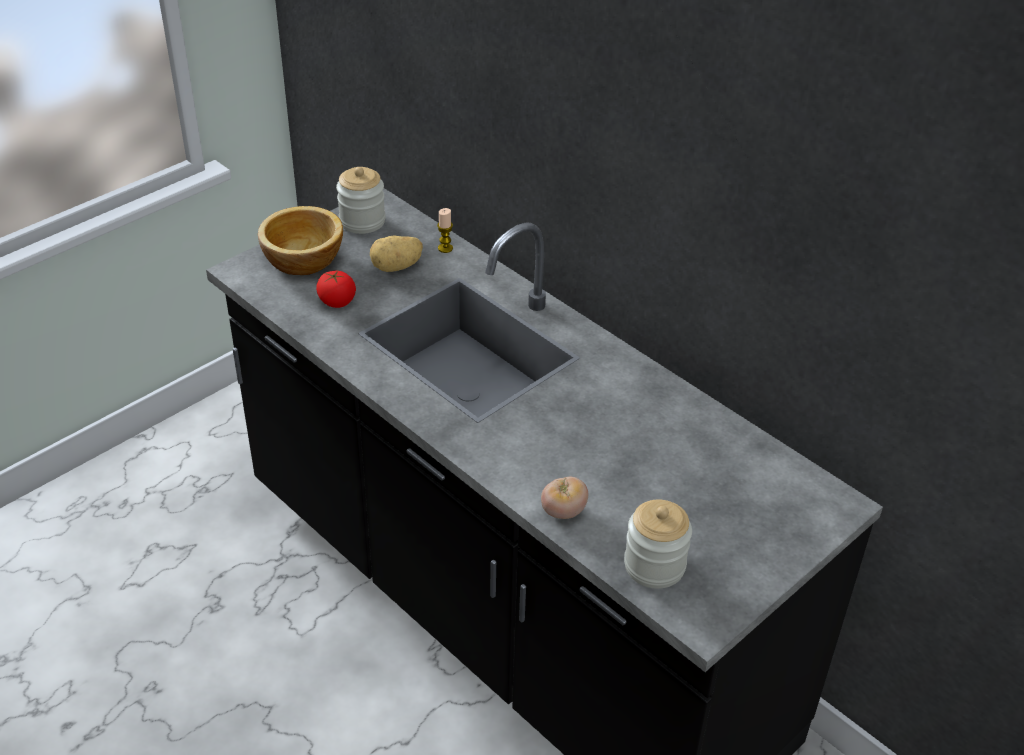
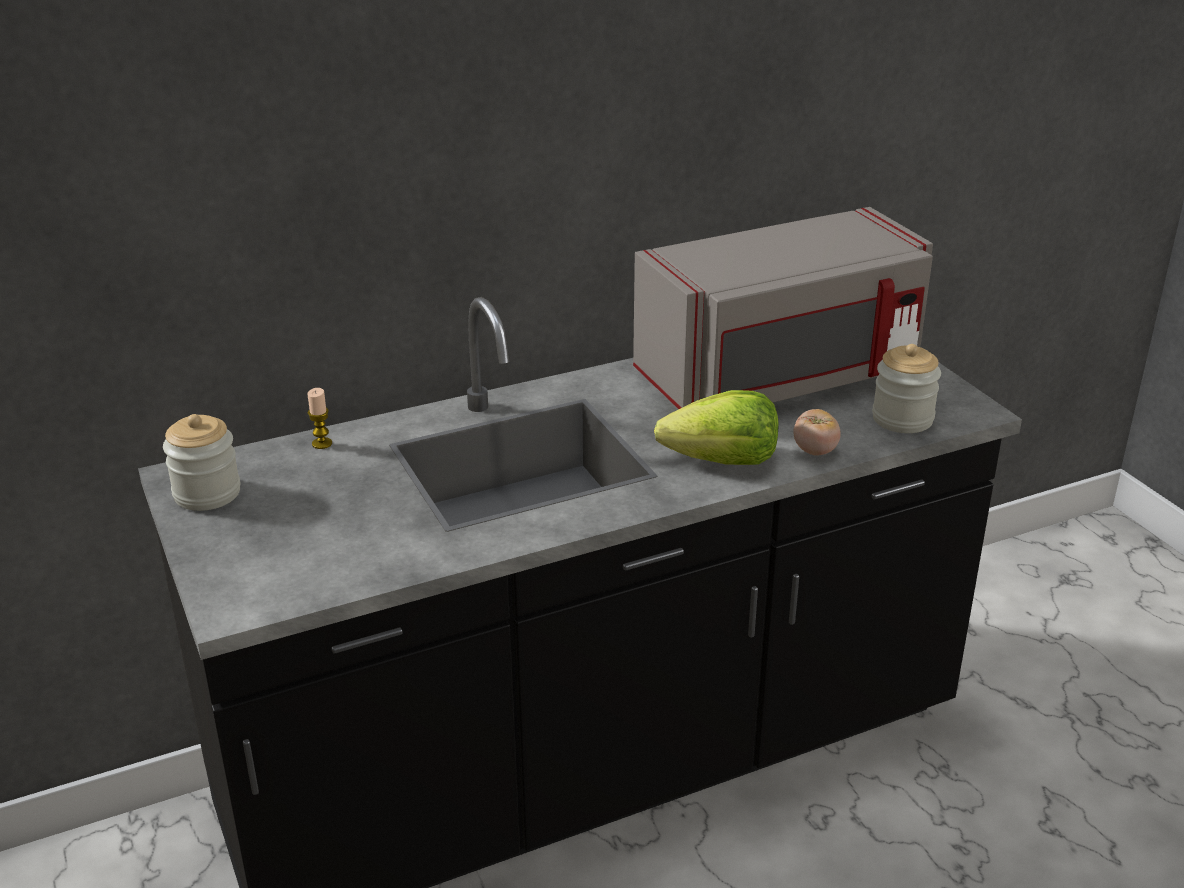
camera: 70 degrees left, 10 degrees down
bowl [258,206,343,275] -> none
tomato [316,271,356,308] -> none
potato [370,236,423,272] -> none
none -> grey microwave [633,207,933,409]
none -> lettuce [654,390,778,465]

